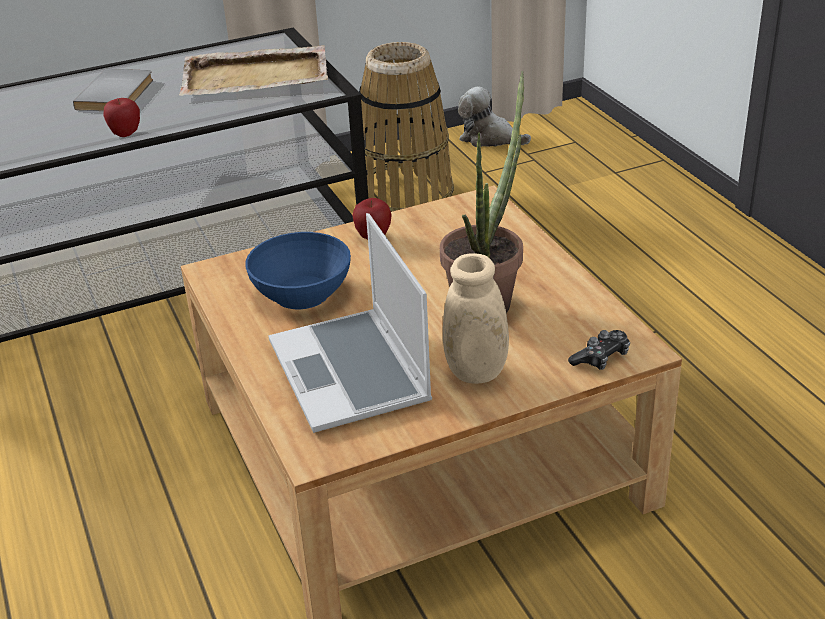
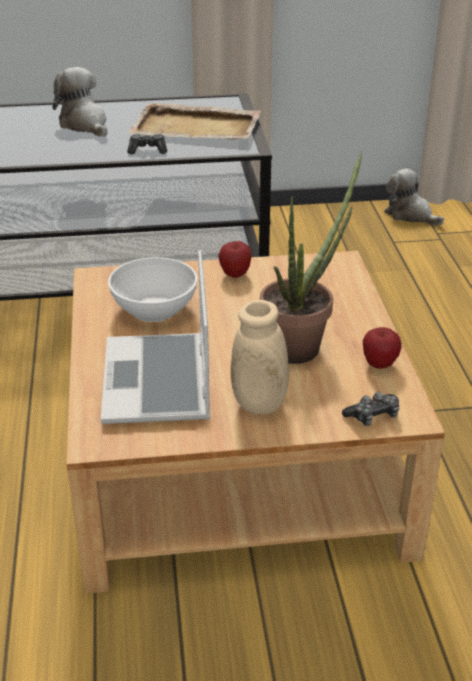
camera: 15 degrees right, 0 degrees up
grey book [73,69,153,111] -> plush toy [52,67,107,137]
apple [103,98,140,137] -> apple moved to [363,327,402,369]
blue bowl [245,232,351,309] -> white bowl [108,257,197,322]
basket [359,42,454,212] -> none
none -> game controller [127,134,167,154]

